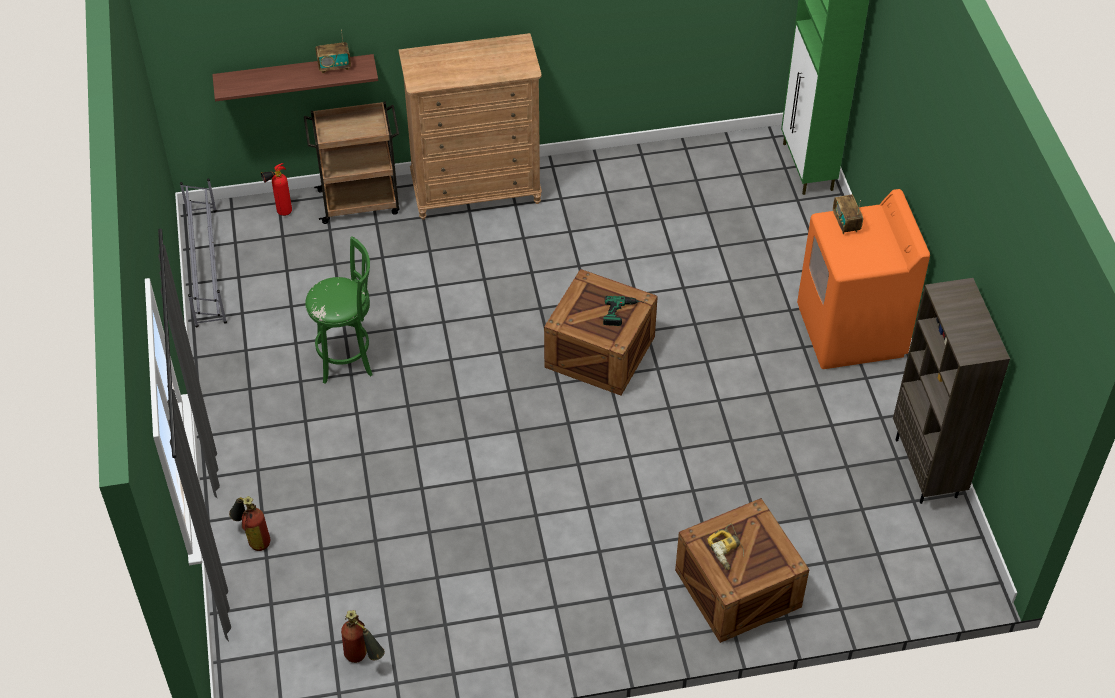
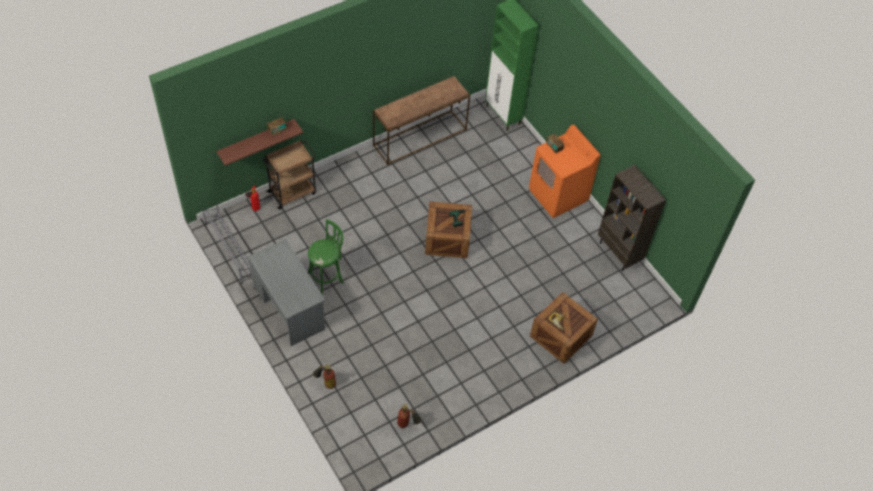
camera: 25 degrees left, 5 degrees up
brown dresser [399,33,542,220] -> none
none -> grey desk [248,239,326,346]
none -> brown console table [373,76,470,165]

